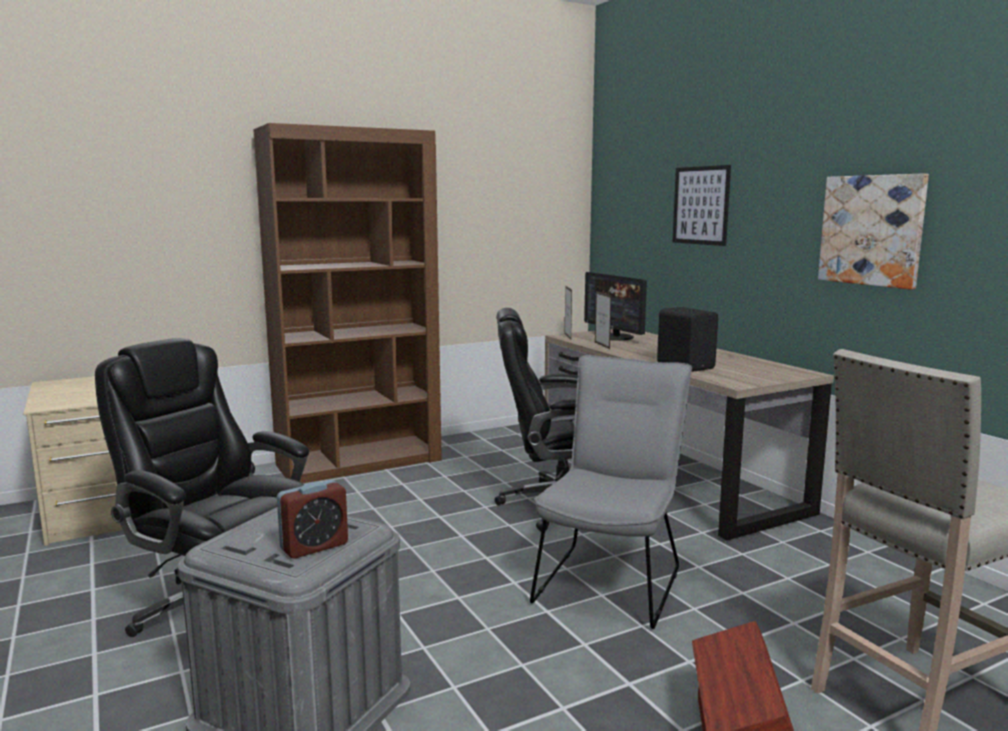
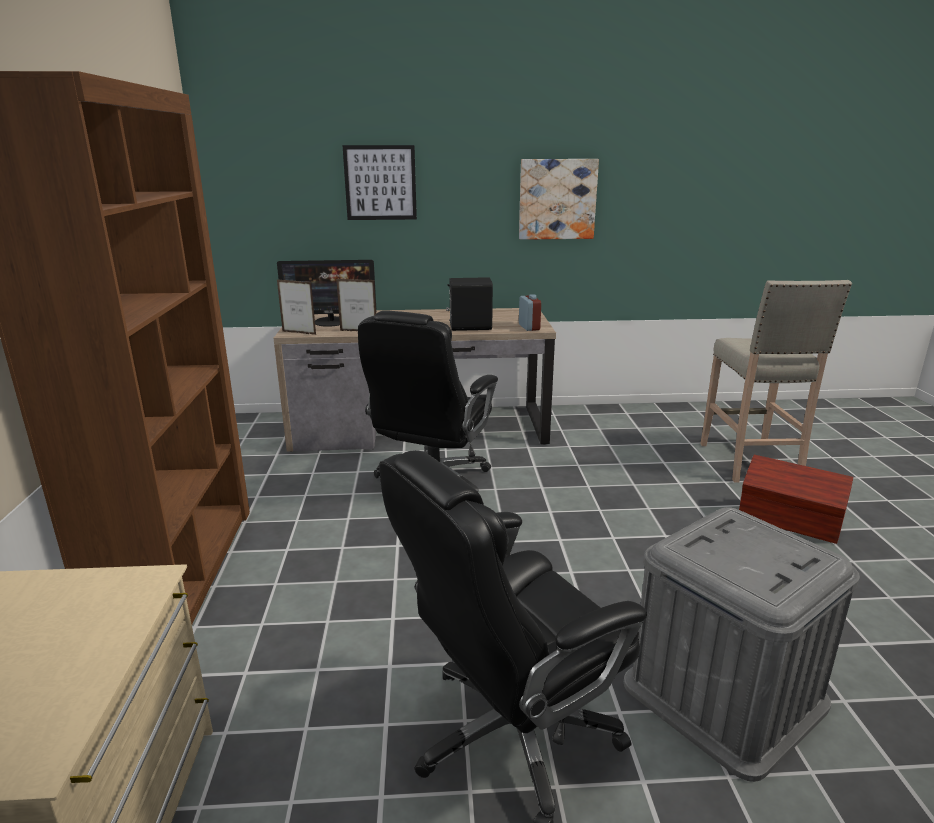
camera: 65 degrees left, 10 degrees up
alarm clock [277,480,348,559] -> alarm clock moved to [519,294,541,331]
grey chair [530,355,692,629] -> none

